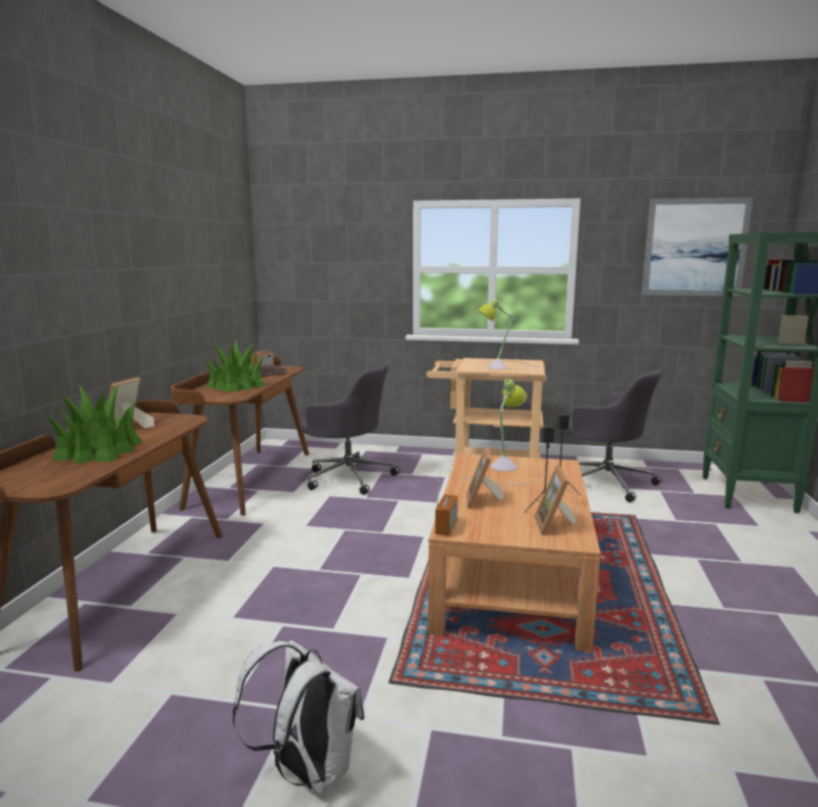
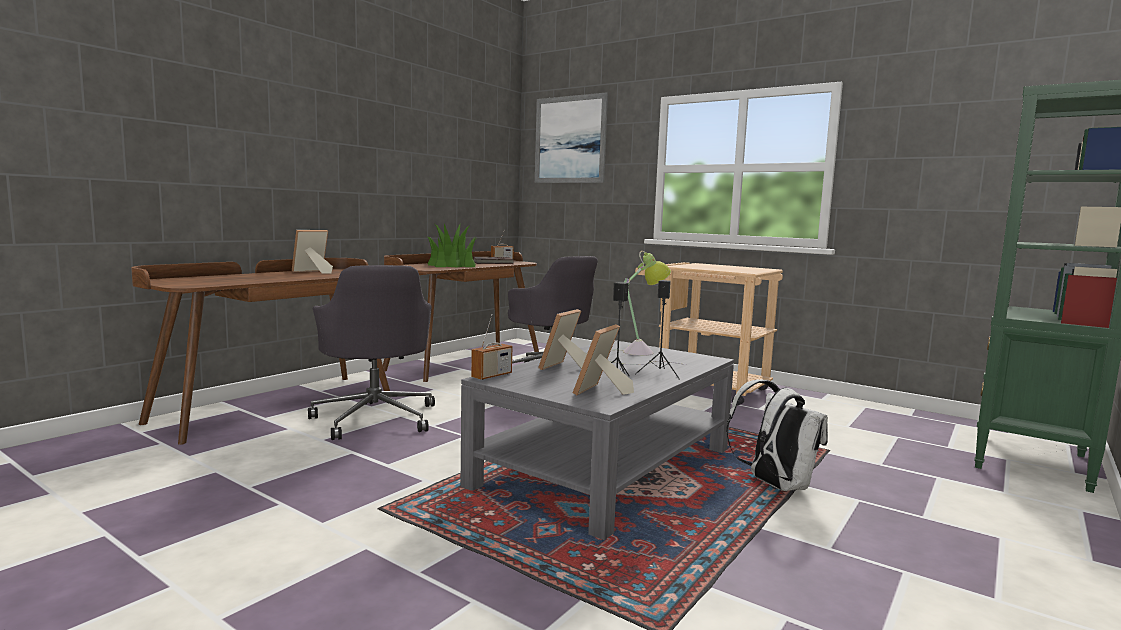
camera: 25 degrees right, 5 degrees down
potted plant [47,384,142,464] -> none
white backpack [232,640,364,793] -> white backpack moved to [726,379,828,491]
brown coffee table [428,453,601,652] -> grey coffee table [461,340,734,540]
table lamp [478,297,539,370] -> none
grey office chair [564,369,662,502] -> grey office chair moved to [308,265,435,440]
picture [642,197,753,296] -> picture moved to [535,92,608,183]

